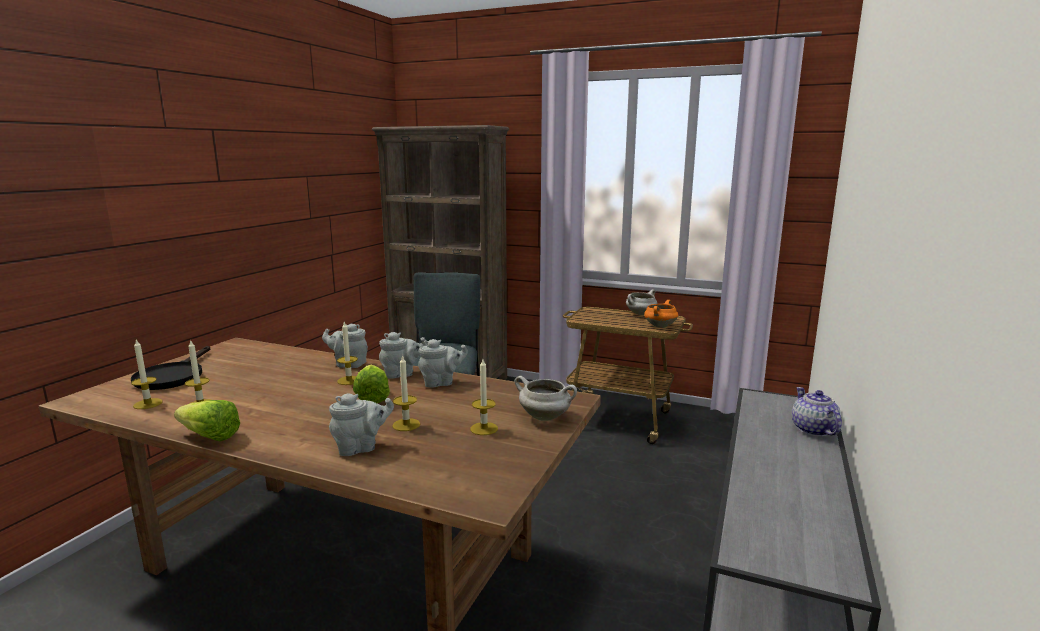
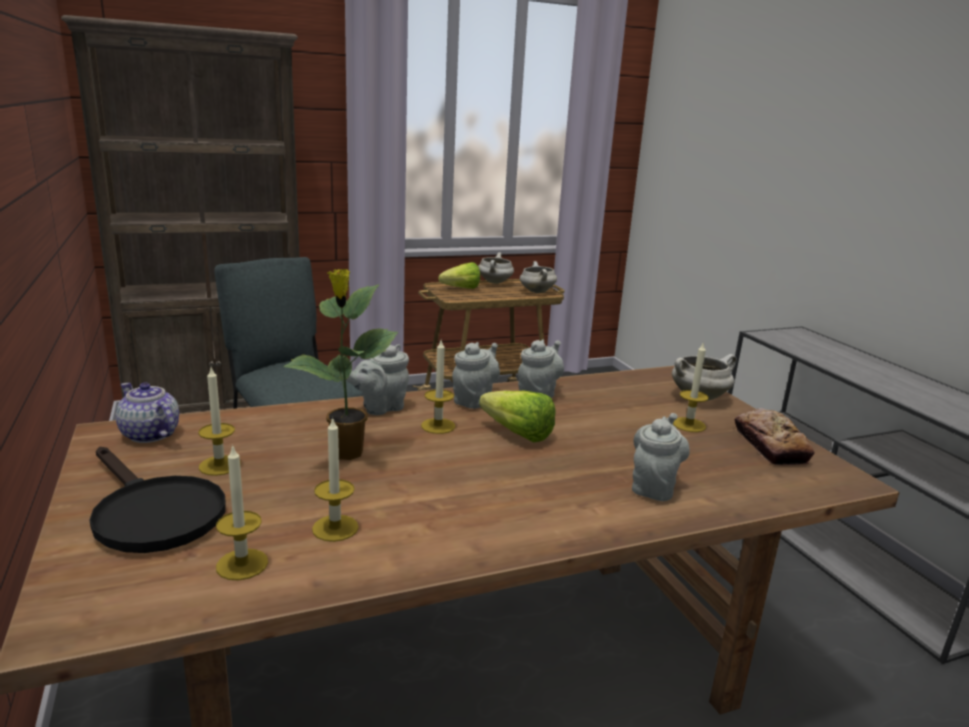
camera: 45 degrees left, 5 degrees up
lettuce [174,400,240,441] -> lettuce moved to [438,262,480,289]
candle [392,355,420,431] -> candle moved to [199,368,241,476]
orange cooking pot [644,300,678,328] -> white cooking pot [520,261,557,293]
teapot [792,387,842,436] -> teapot moved to [116,383,179,443]
none -> potted plant [283,269,398,460]
none -> bread [735,408,815,466]

